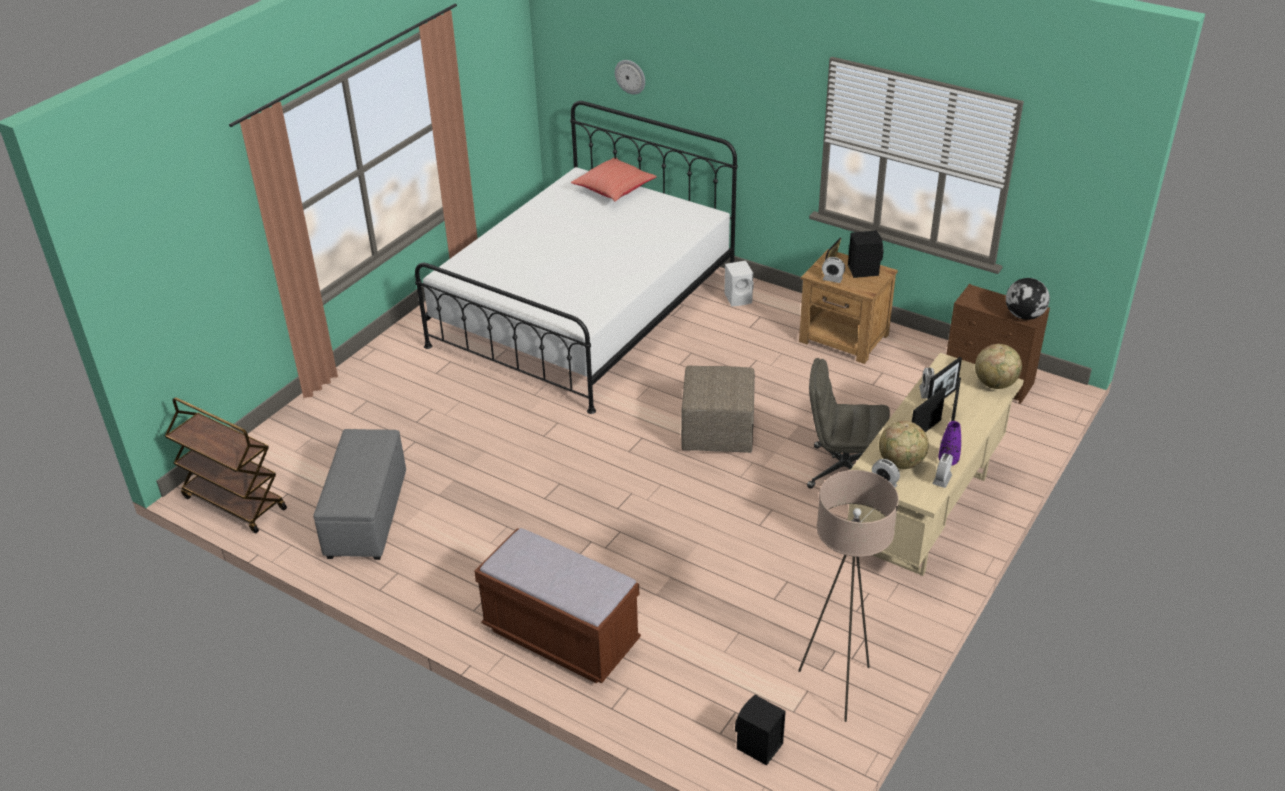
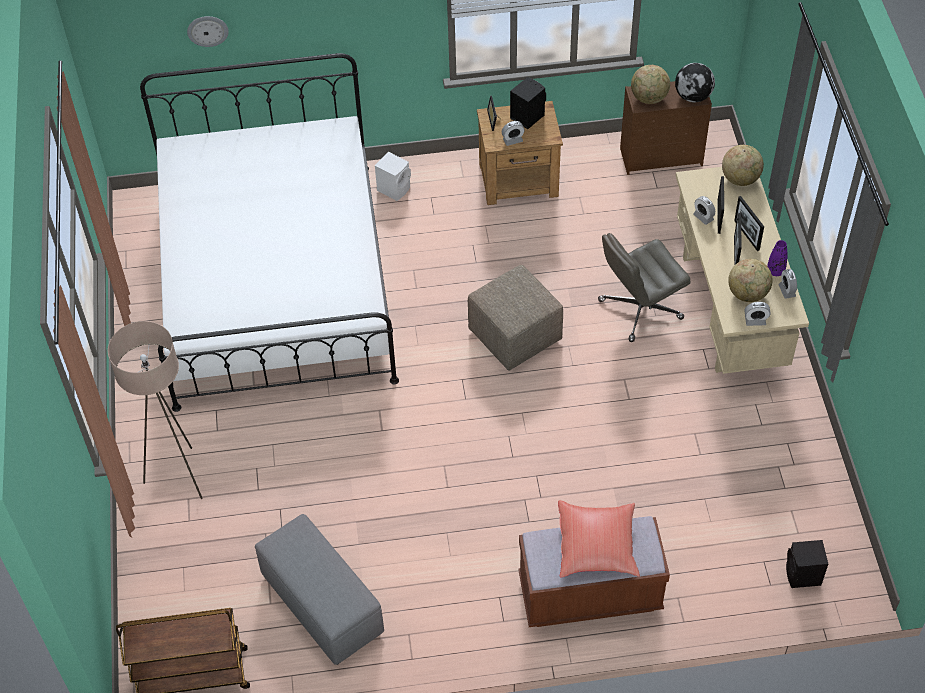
camera: 40 degrees left, 15 degrees up
red pillow [571,158,657,201] -> red pillow moved to [558,500,640,578]
beige floor lamp [798,470,899,722] -> beige floor lamp moved to [108,321,203,499]
none -> globe [631,65,670,104]

